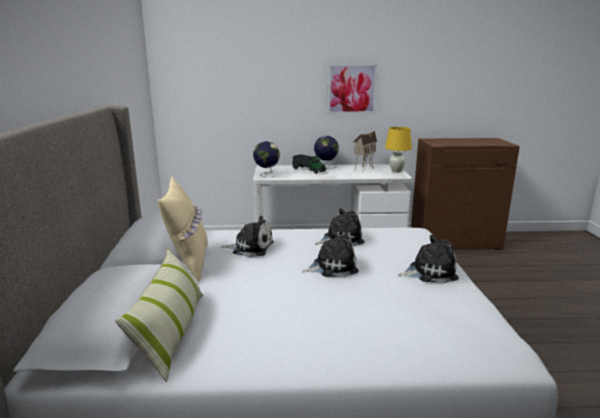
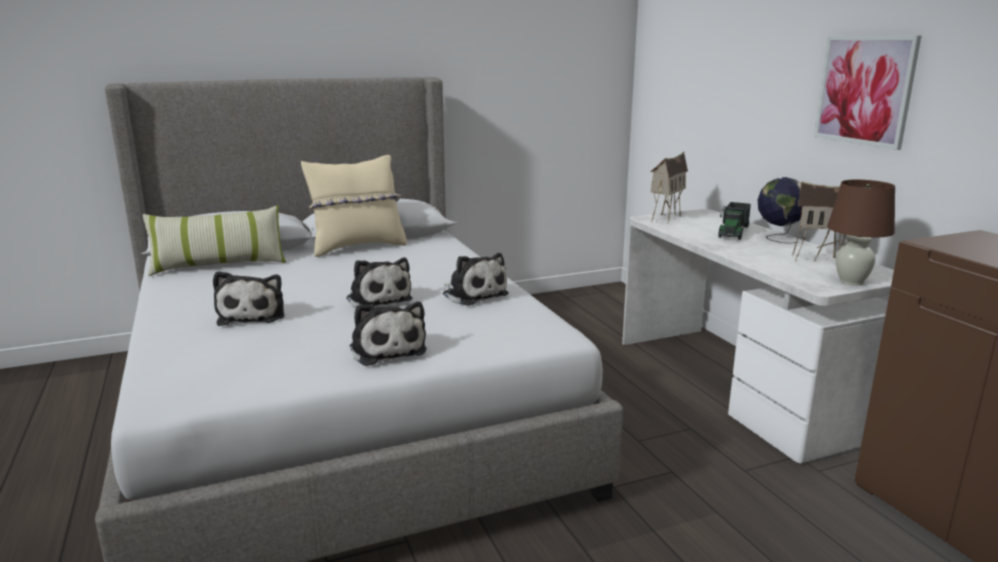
camera: 70 degrees right, 0 degrees up
plush toy [221,216,274,257] -> plush toy moved to [213,271,285,326]
globe [253,141,280,177] -> toy house [650,152,688,224]
yellow table lamp [385,127,412,173] -> brown table lamp [827,180,895,285]

